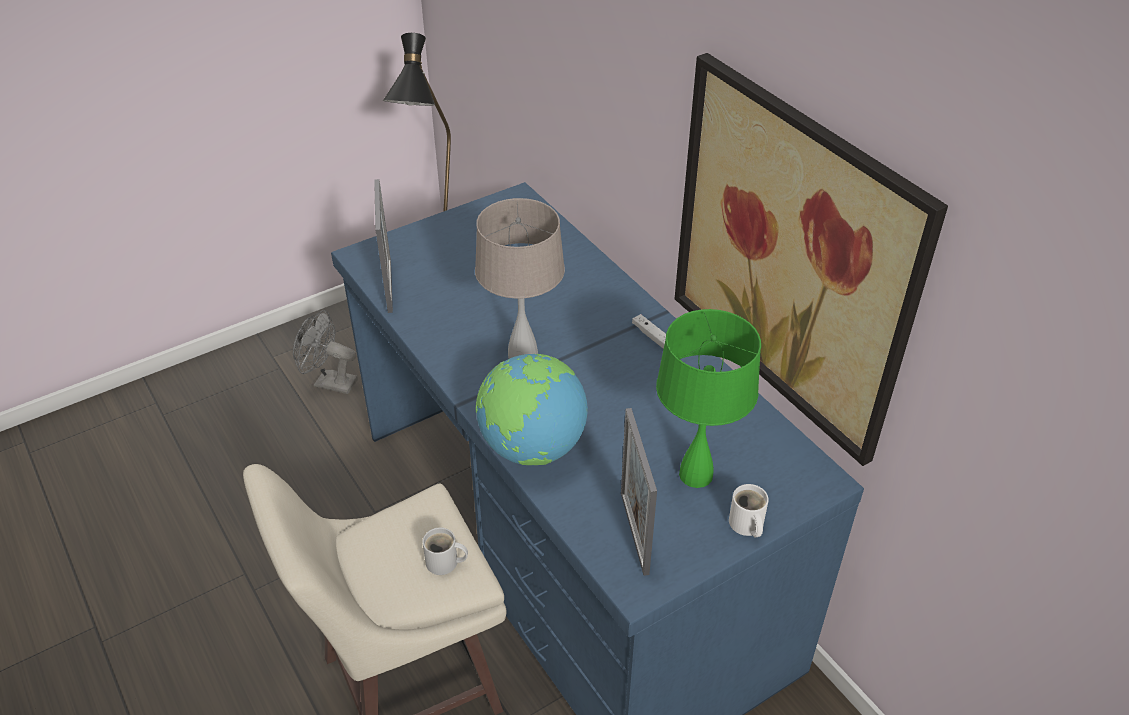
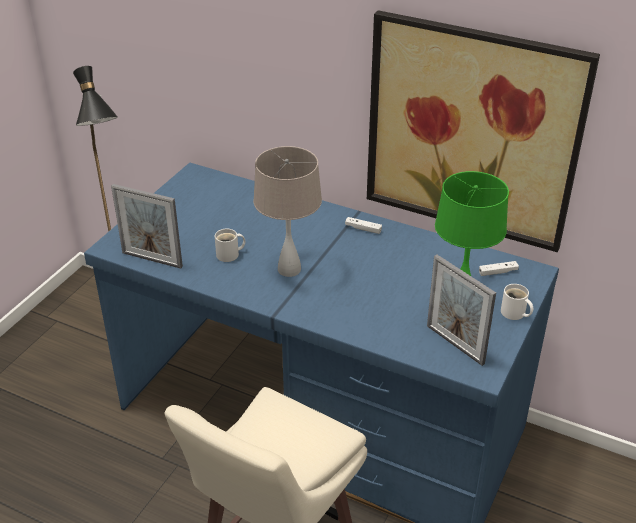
camera: 30 degrees left, 5 degrees down
grey fan [293,310,358,394] -> none
picture frame [374,179,393,313] -> picture frame turned 150 degrees clockwise [111,184,183,269]
white mug [423,528,468,575] -> white mug moved to [215,229,245,262]
globe [476,354,588,465] -> none
none -> white game controller [479,261,519,276]

